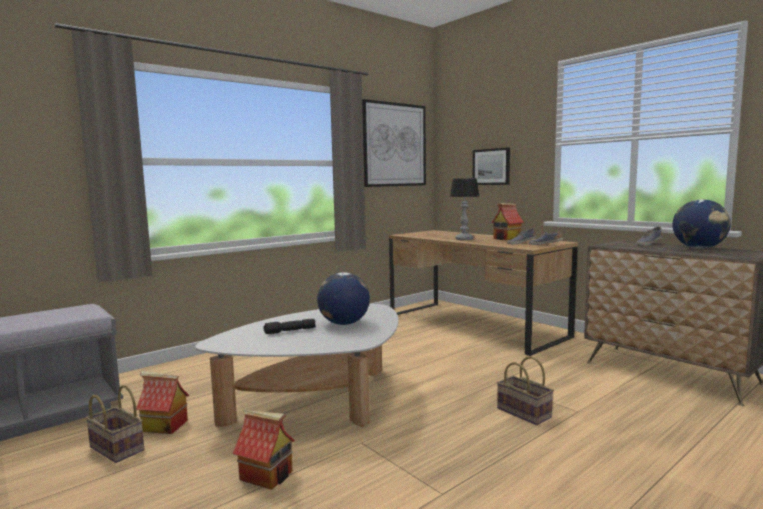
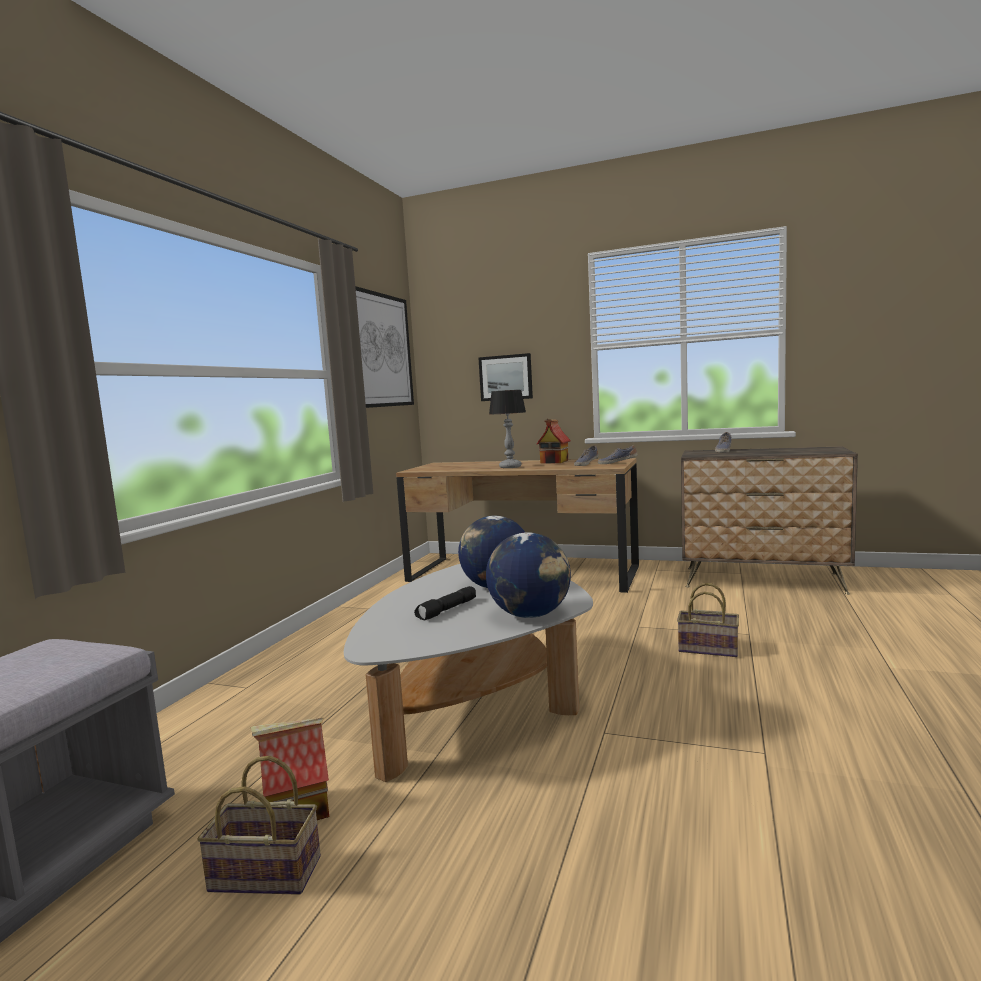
camera: 30 degrees left, 0 degrees up
toy house [232,410,295,490] -> none
globe [672,199,731,249] -> globe moved to [486,532,571,618]

